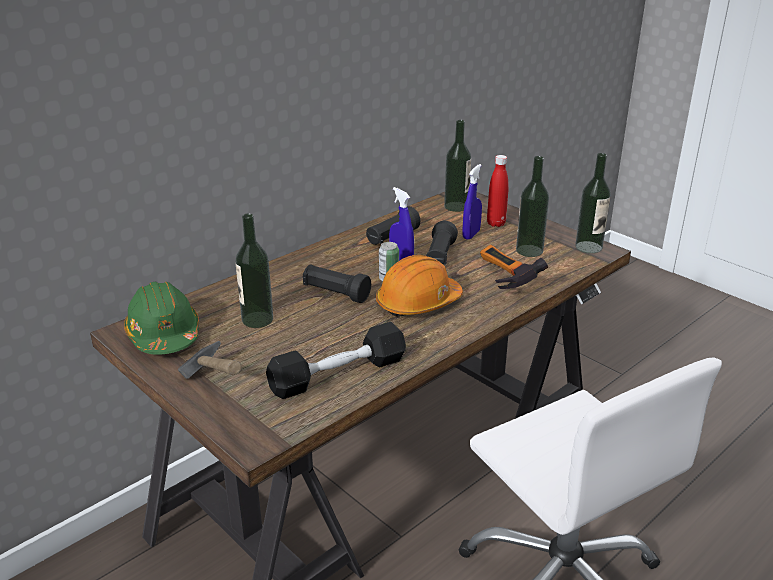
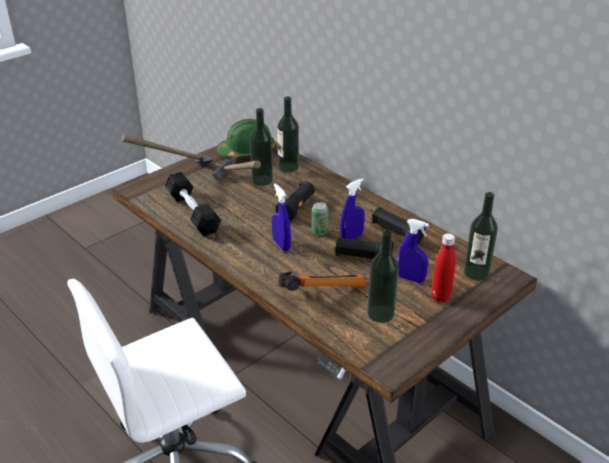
camera: 90 degrees right, 5 degrees up
orange hard hat [376,255,463,317] -> blue spray bottle [272,184,291,251]
bottle [575,153,611,253] -> bottle moved to [277,96,299,172]
none -> hammer [212,157,261,179]

